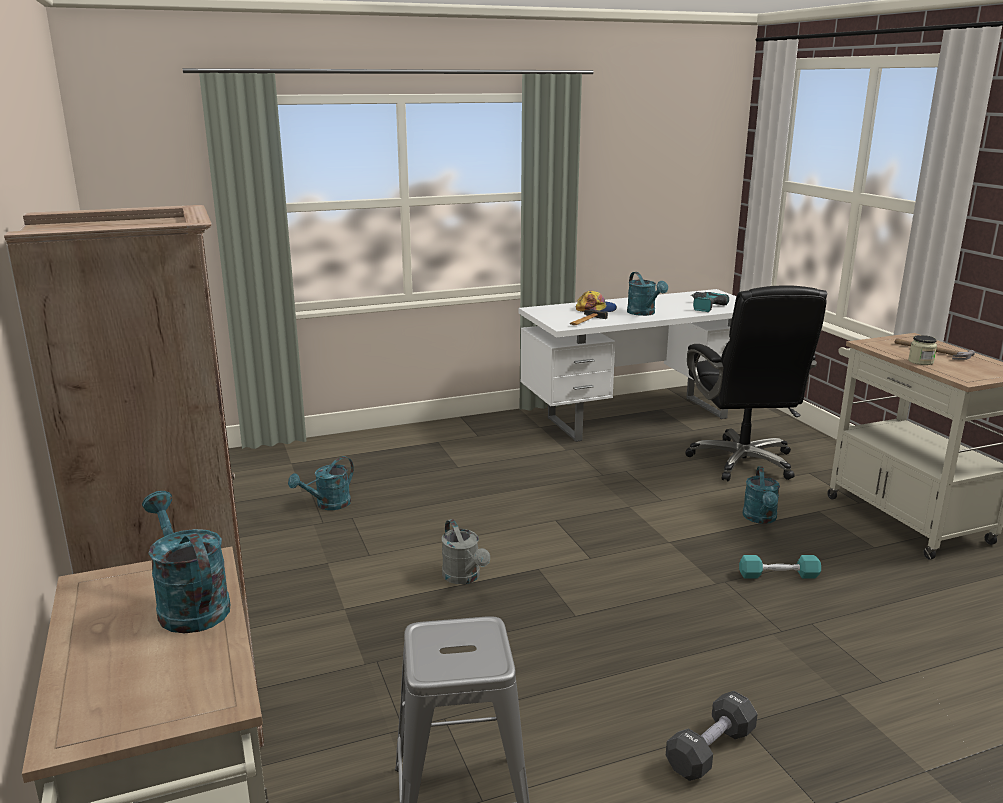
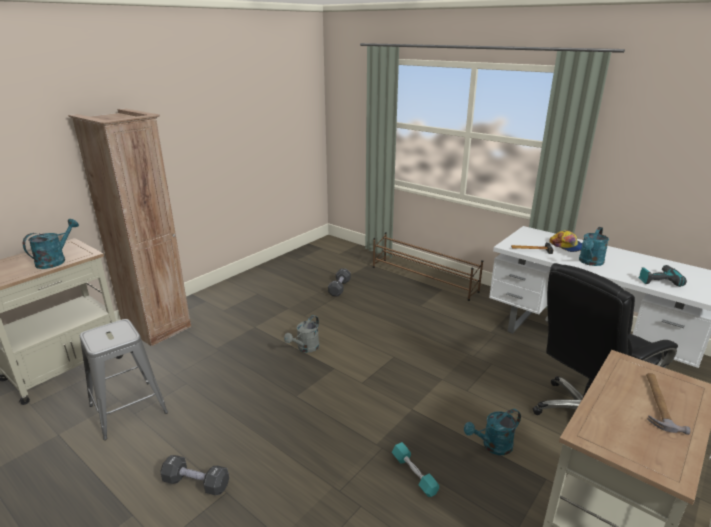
camera: 60 degrees right, 5 degrees up
turquoise watering can [288,456,354,510] -> black dumbbell [328,268,351,297]
jar [908,335,937,365] -> none
none -> brown shoe rack [373,232,483,301]

